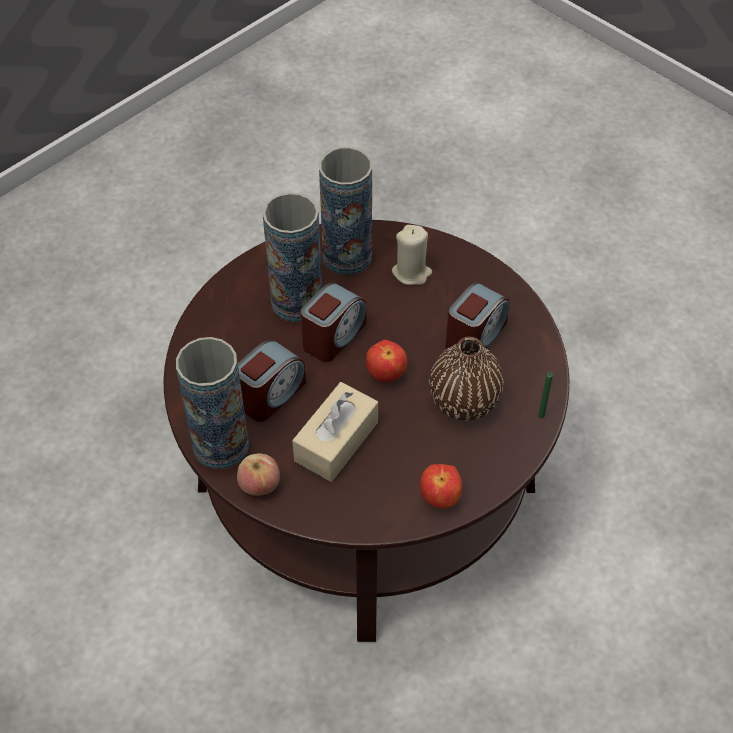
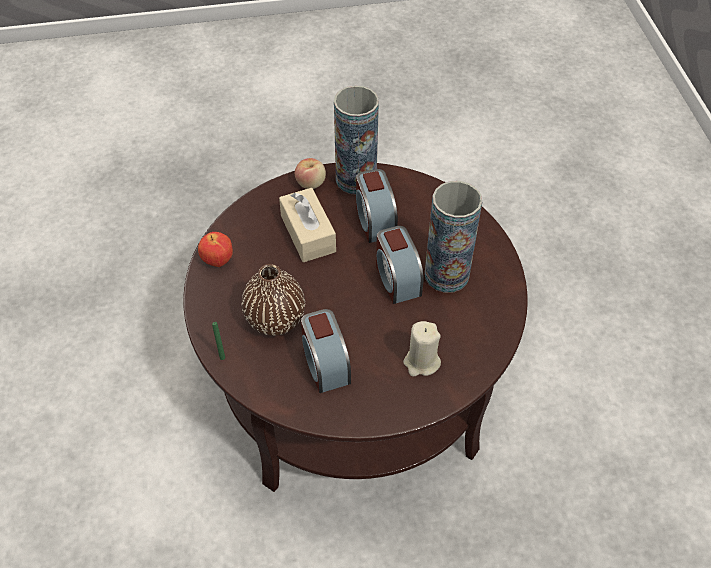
camera: 125 degrees right, 0 degrees up
vase [319,147,372,275] -> none
apple [366,340,407,382] -> none

